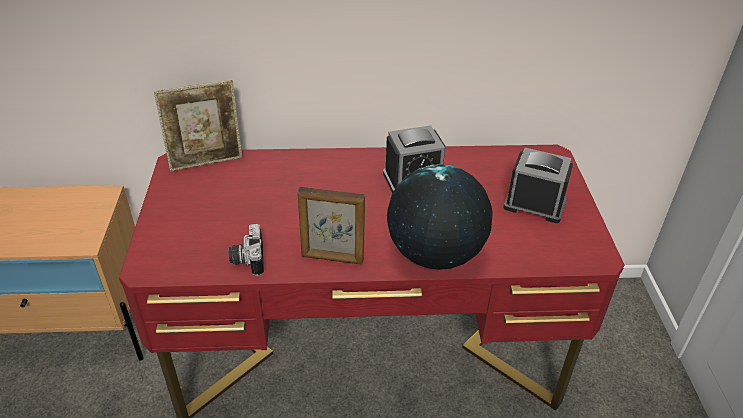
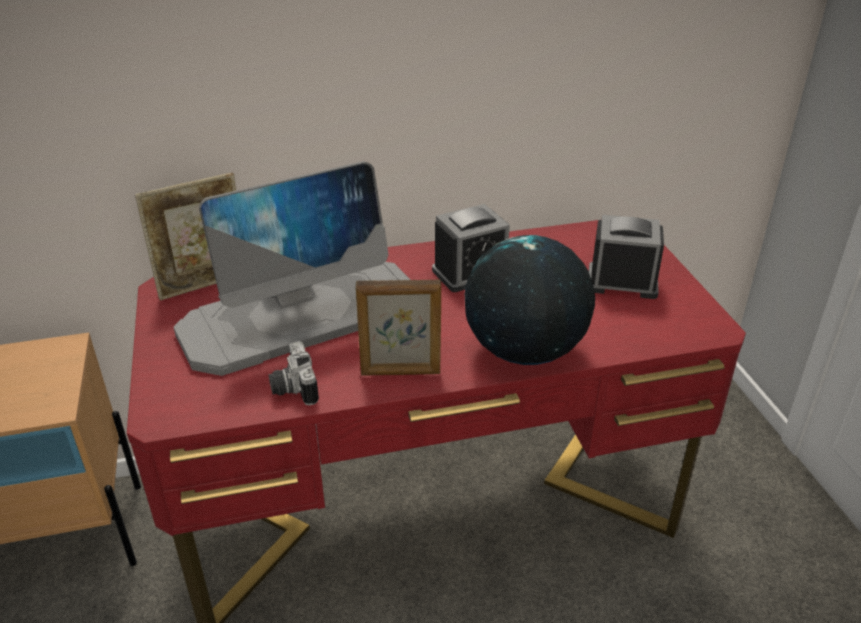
camera: 10 degrees left, 5 degrees down
none -> monitor [174,161,410,376]

